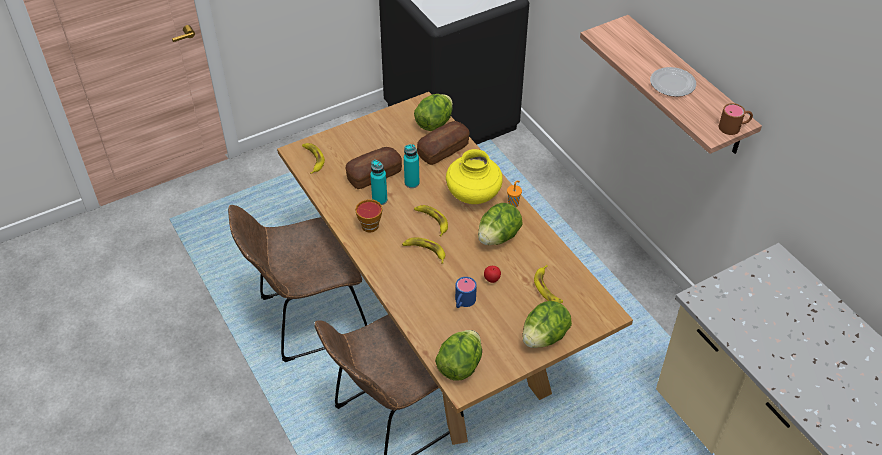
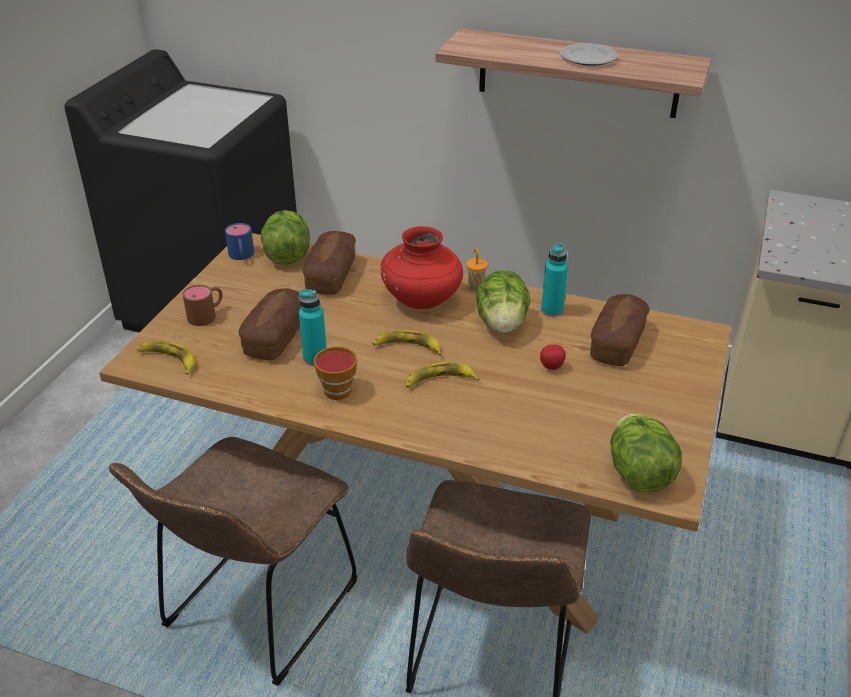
camera: 40 degrees left, 10 degrees down
turquoise bottle [404,144,420,188] -> turquoise bottle moved to [541,243,568,317]
yellow vase [446,149,503,204] -> red vase [380,226,463,309]
blue mug [455,277,477,308] -> blue mug moved to [225,223,254,260]
lettuce [523,301,572,348] -> none
banana [534,265,563,303] -> bread [590,294,650,366]
brown mug [719,103,753,135] -> brown mug moved to [182,285,223,326]

